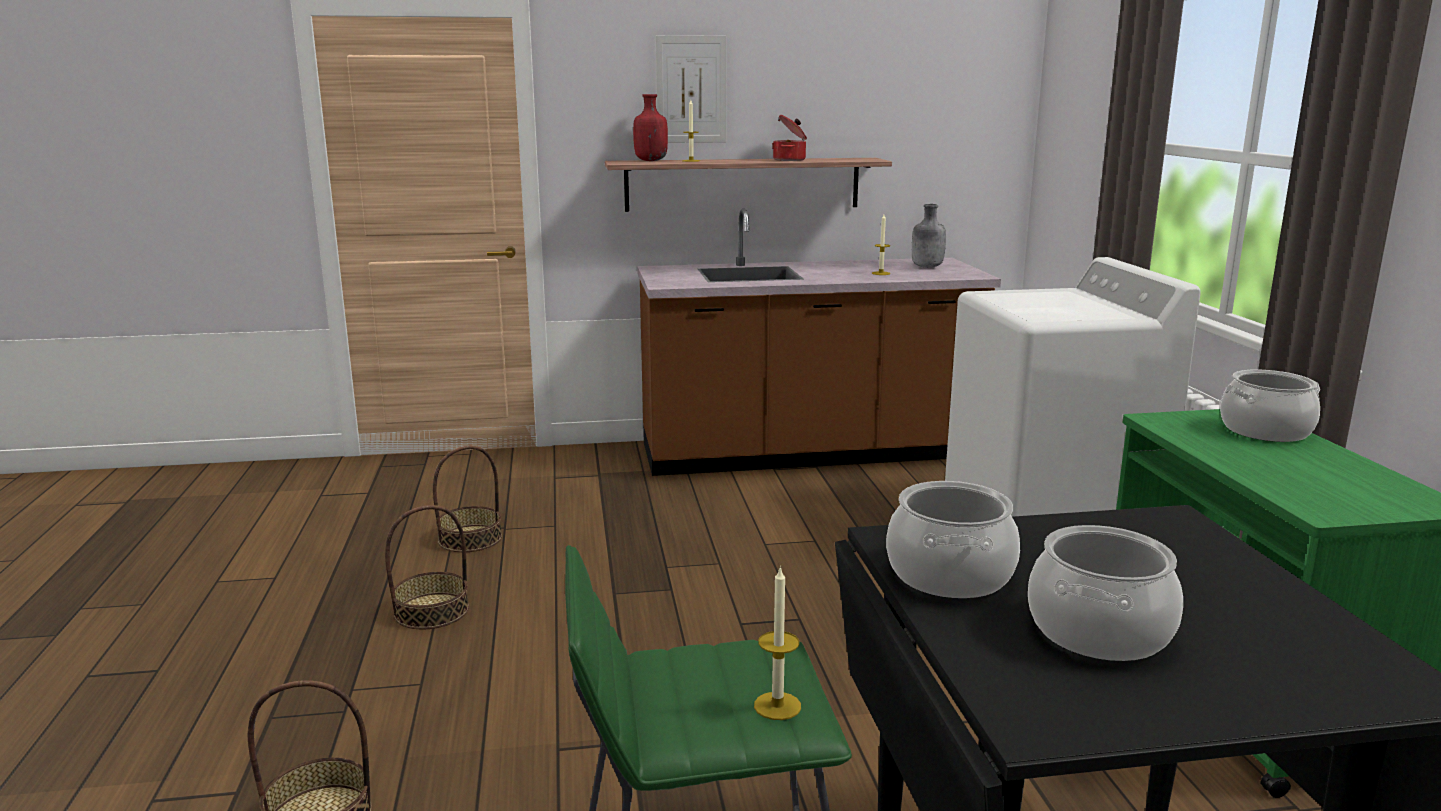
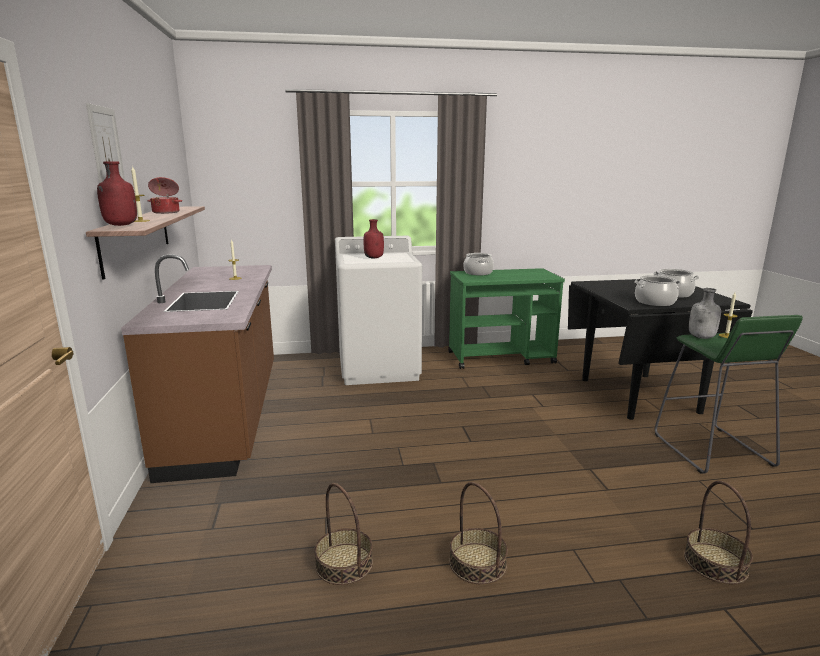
camera: 90 degrees left, 0 degrees up
grey bottle [912,204,946,268] -> grey bottle moved to [689,288,721,339]
none -> red bottle [363,219,384,258]

